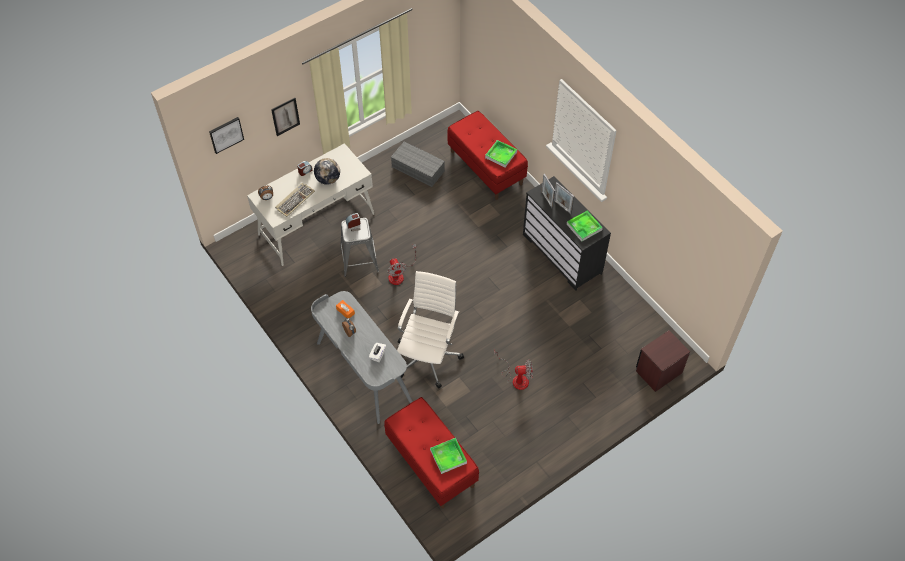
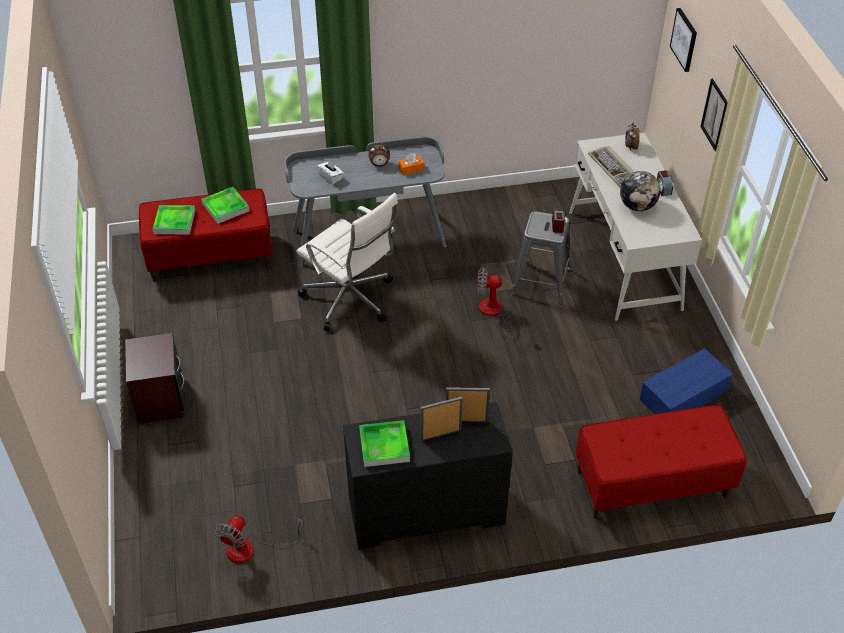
camera: 115 degrees right, 10 degrees down
grey storage box [391,141,445,187] -> blue storage box [640,348,733,414]
tray [485,140,517,168] -> tray moved to [201,187,249,224]
fan [494,350,533,390] -> fan moved to [214,515,304,563]
brown nightstand [636,330,690,392] -> brown nightstand moved to [125,333,184,424]

